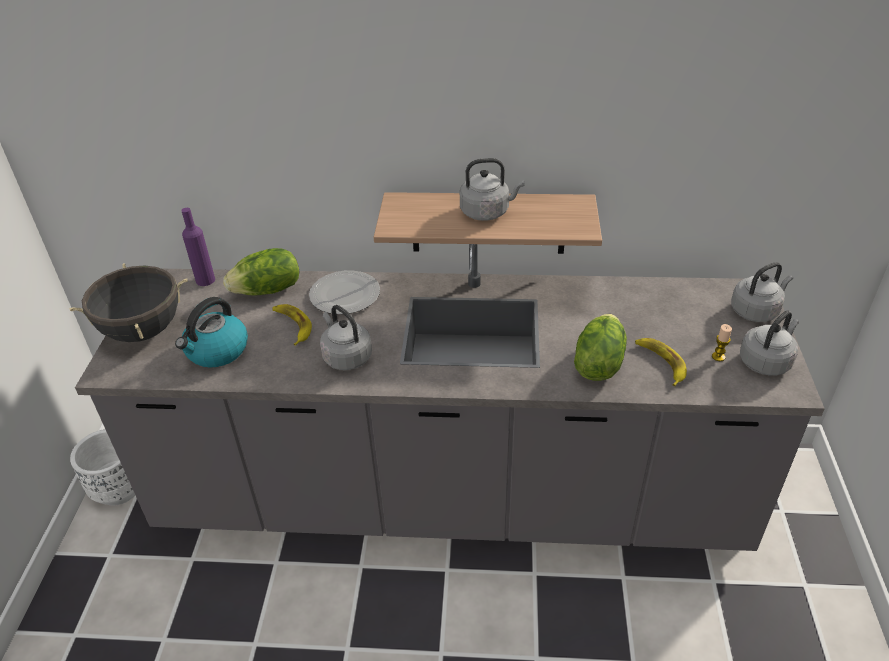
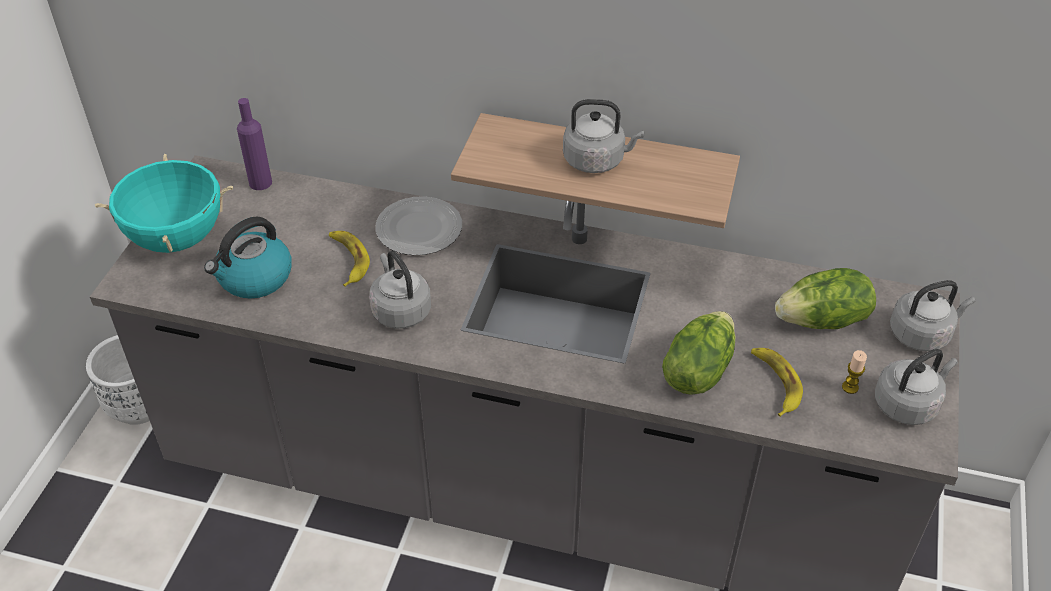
camera: 10 degrees right, 5 degrees up
black cooking pot [70,263,188,342] -> turquoise cooking pot [95,154,233,253]
lettuce [223,248,299,296] -> lettuce moved to [775,268,876,329]

